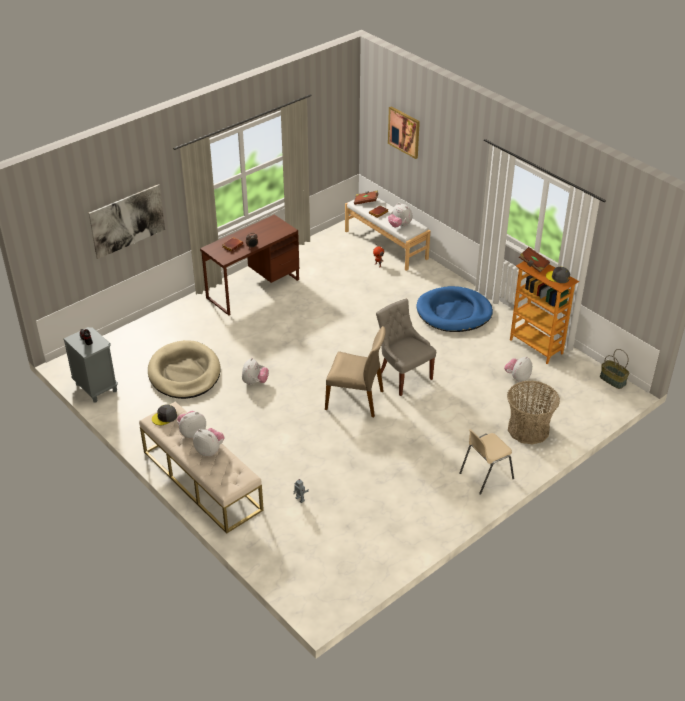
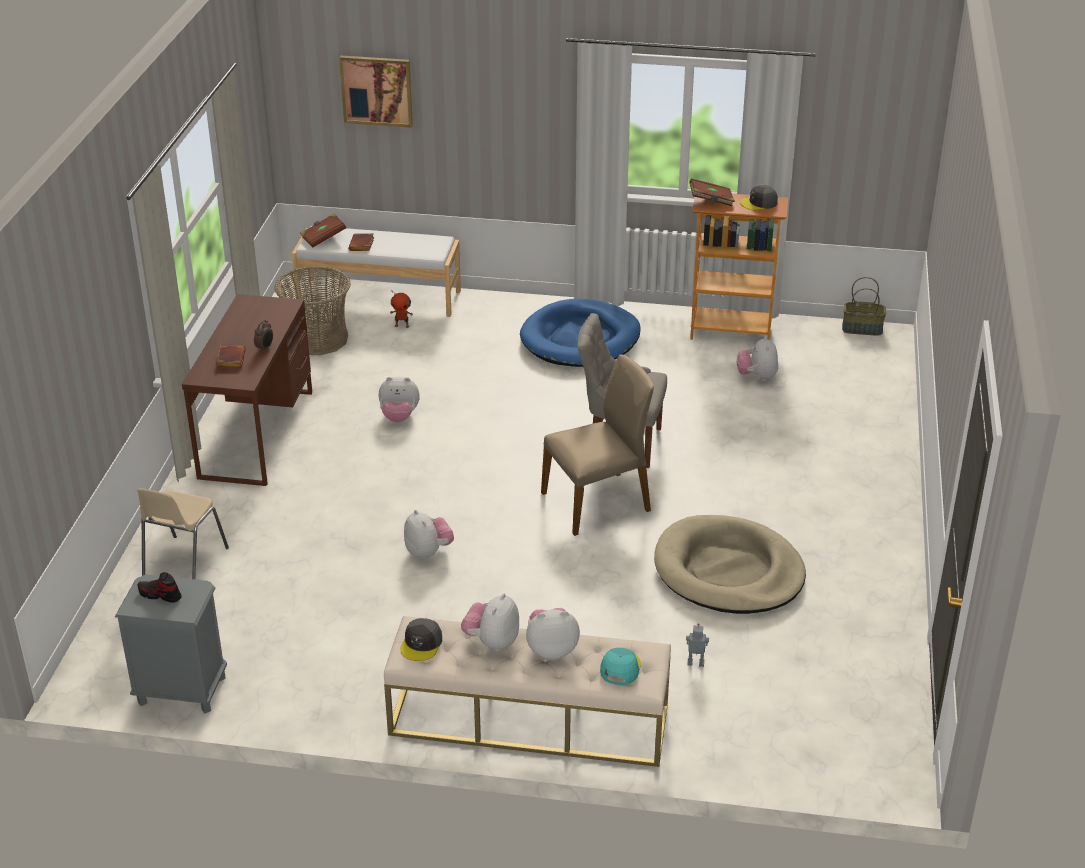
camera: 40 degrees left, 5 degrees down
picture [89,184,165,259] -> none
beige dog bed [148,340,221,399] -> beige dog bed moved to [654,515,806,614]
plush toy [388,203,412,227] -> plush toy moved to [379,377,420,423]
beige chair [459,429,514,495] -> beige chair moved to [137,488,229,580]
basket [507,381,560,445] -> basket moved to [274,266,351,355]
none -> turquoise cap [600,648,641,685]

